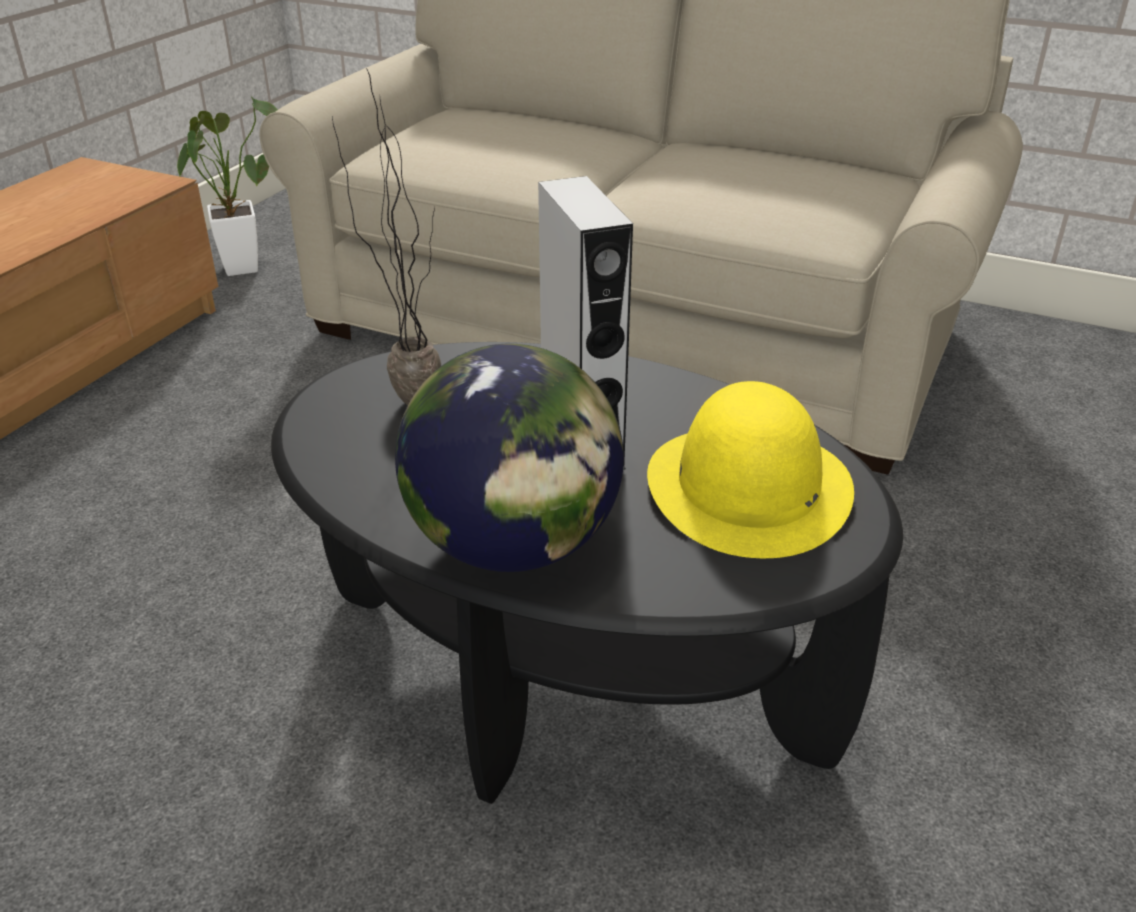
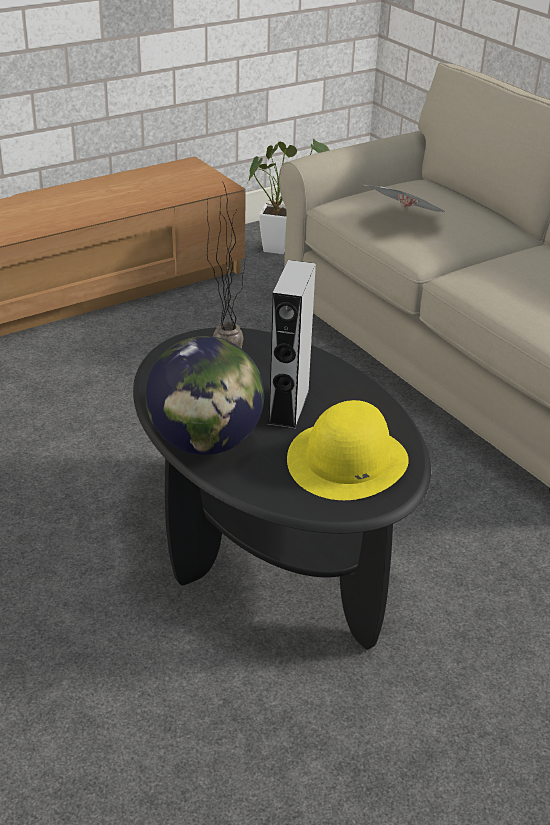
camera: 30 degrees right, 0 degrees up
none -> newspaper [365,185,445,212]

